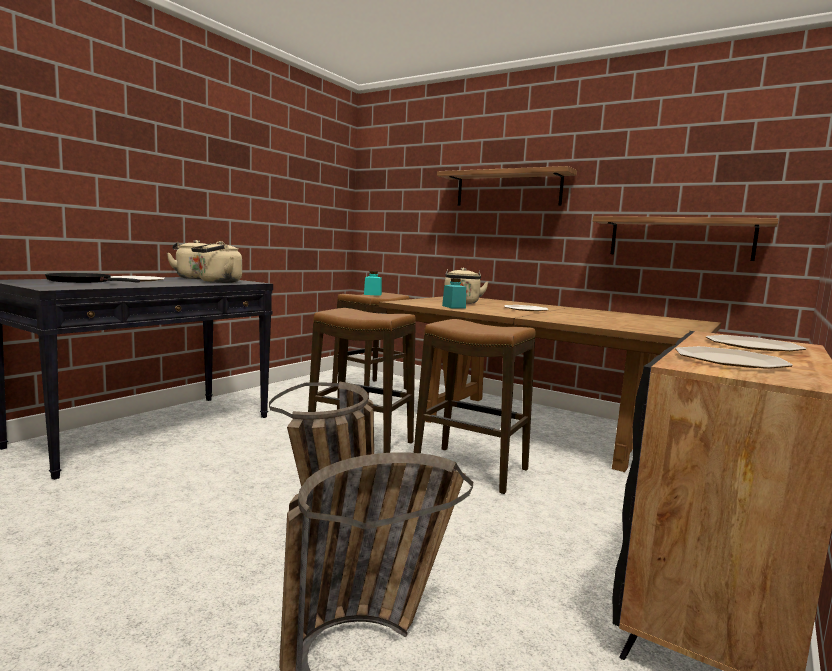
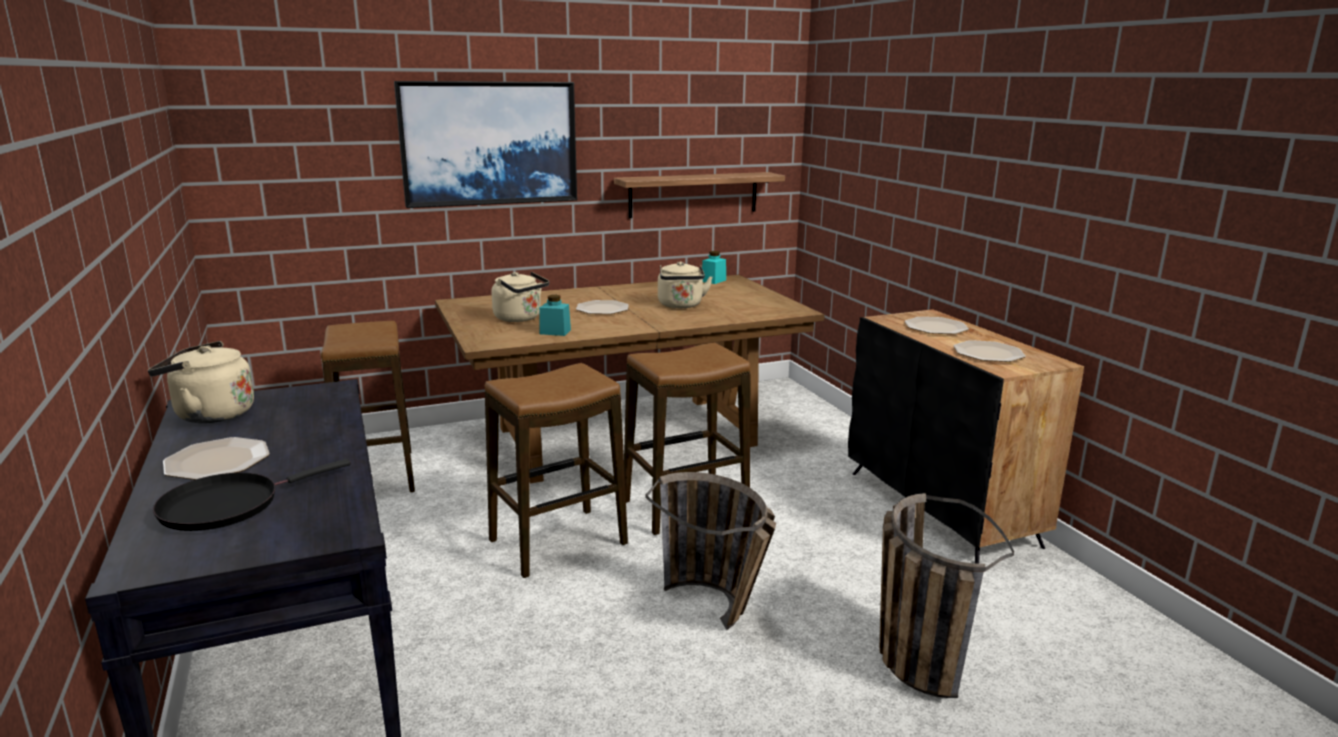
camera: 55 degrees left, 10 degrees up
beige kettle [191,241,242,283] -> beige kettle moved to [658,261,713,308]
turquoise jar [364,271,382,296] -> turquoise jar moved to [702,251,726,284]
shelf [437,166,577,206] -> picture [394,81,577,208]

